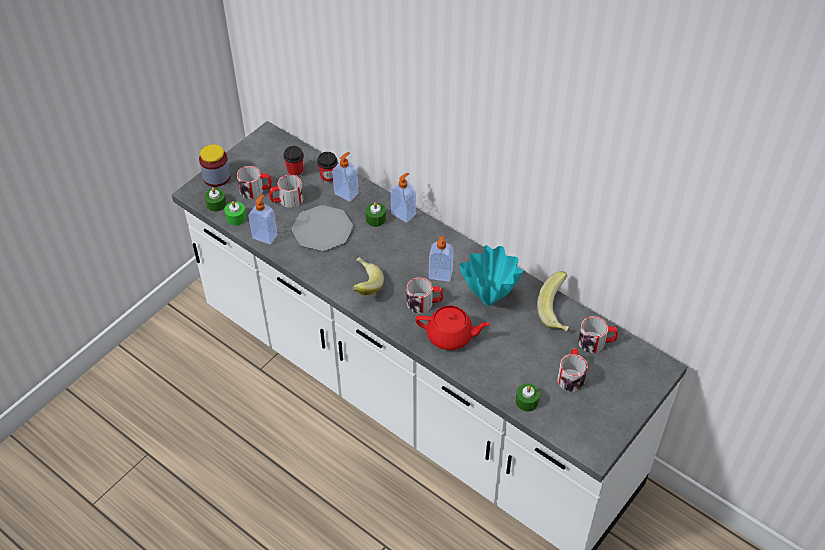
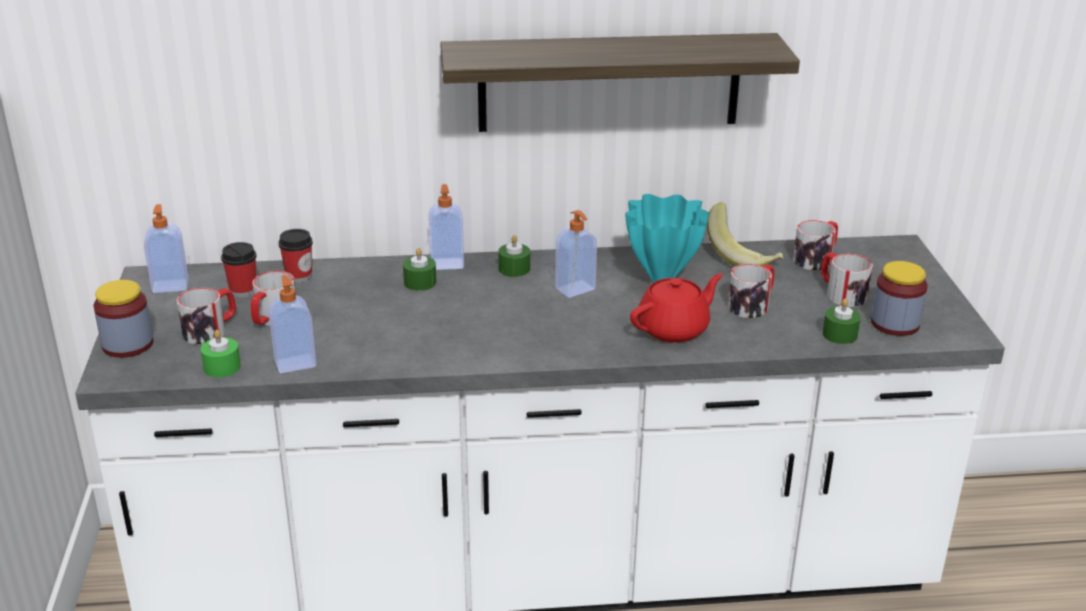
camera: 45 degrees left, 20 degrees down
green candle [205,188,226,212] -> green candle moved to [498,235,530,277]
plate [292,205,353,251] -> none
soap dispenser [332,152,359,202] -> soap dispenser moved to [144,204,189,293]
banana [352,257,384,295] -> none
mug [407,277,443,314] -> mug moved to [728,264,774,318]
none -> shelf [440,33,800,132]
none -> jar [871,261,928,336]

